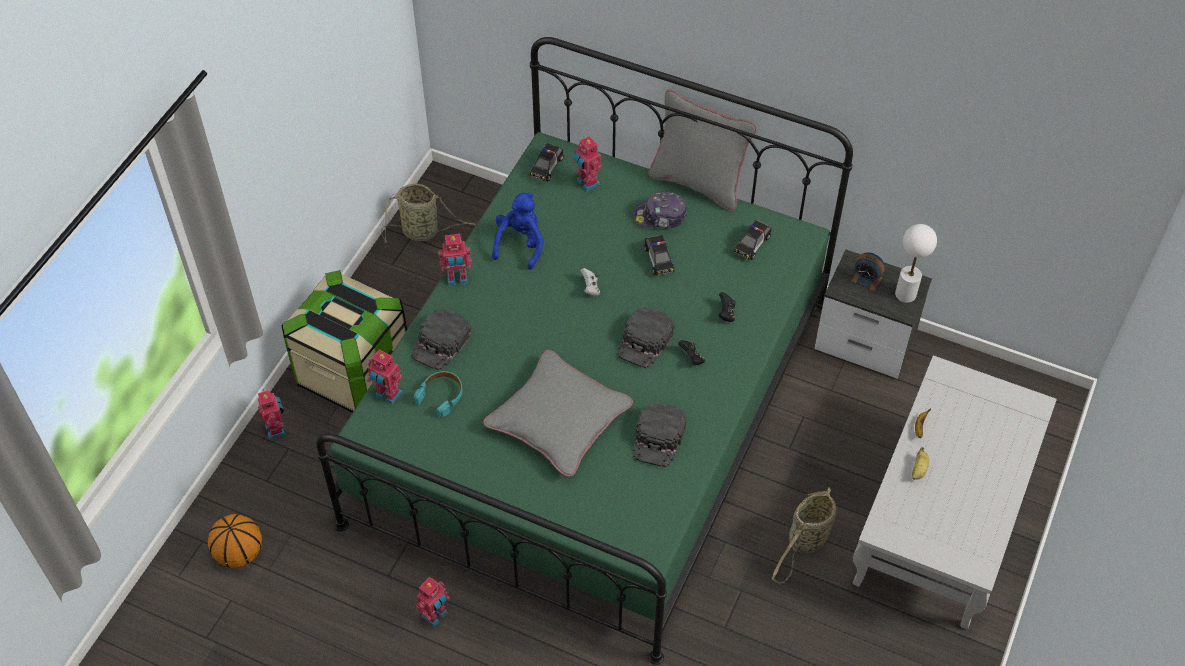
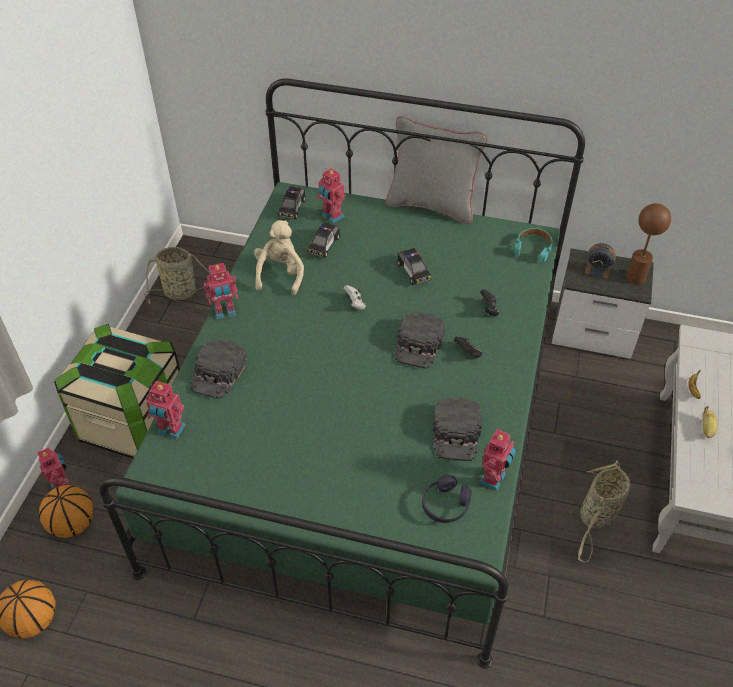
camera: 10 degrees left, 5 degrees down
turquoise headphones [414,371,462,417] -> turquoise headphones moved to [514,228,553,263]
toy robot [416,577,451,627] -> toy robot moved to [479,429,516,491]
grey pillow [483,350,633,477] -> none
blue plush toy [492,193,544,270] -> beige plush toy [254,220,304,295]
cap [633,192,687,228] -> none
toy car [734,220,772,260] -> toy car moved to [307,222,340,258]
white table lamp [895,224,937,303] -> brown table lamp [626,203,671,285]
none -> basketball [39,485,94,538]
none -> purple headphones [422,475,472,523]

